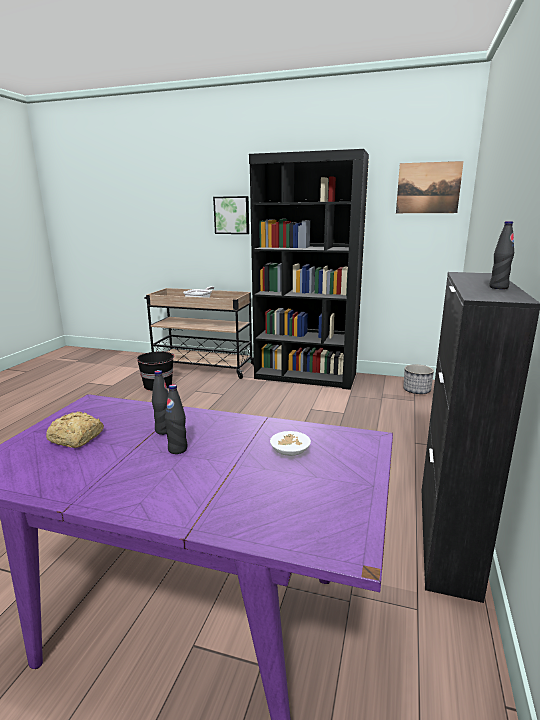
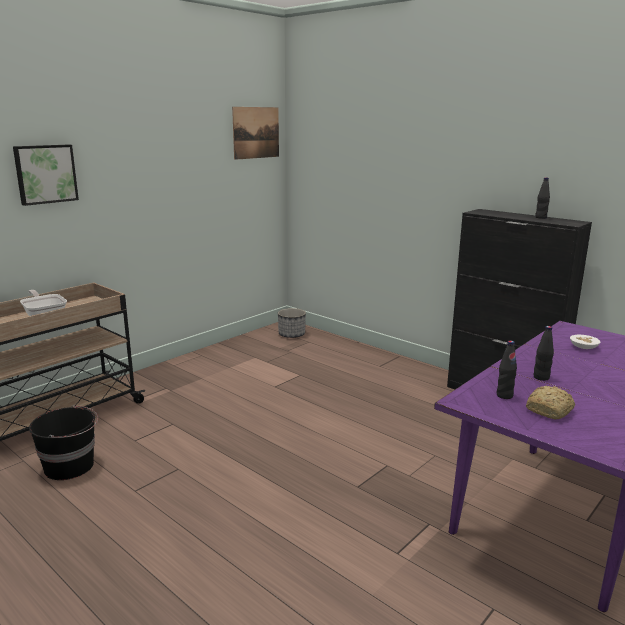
camera: 65 degrees left, 0 degrees up
black bottle [165,384,187,454] -> black bottle moved to [497,341,517,399]
black bookcase [249,149,369,390] -> none

